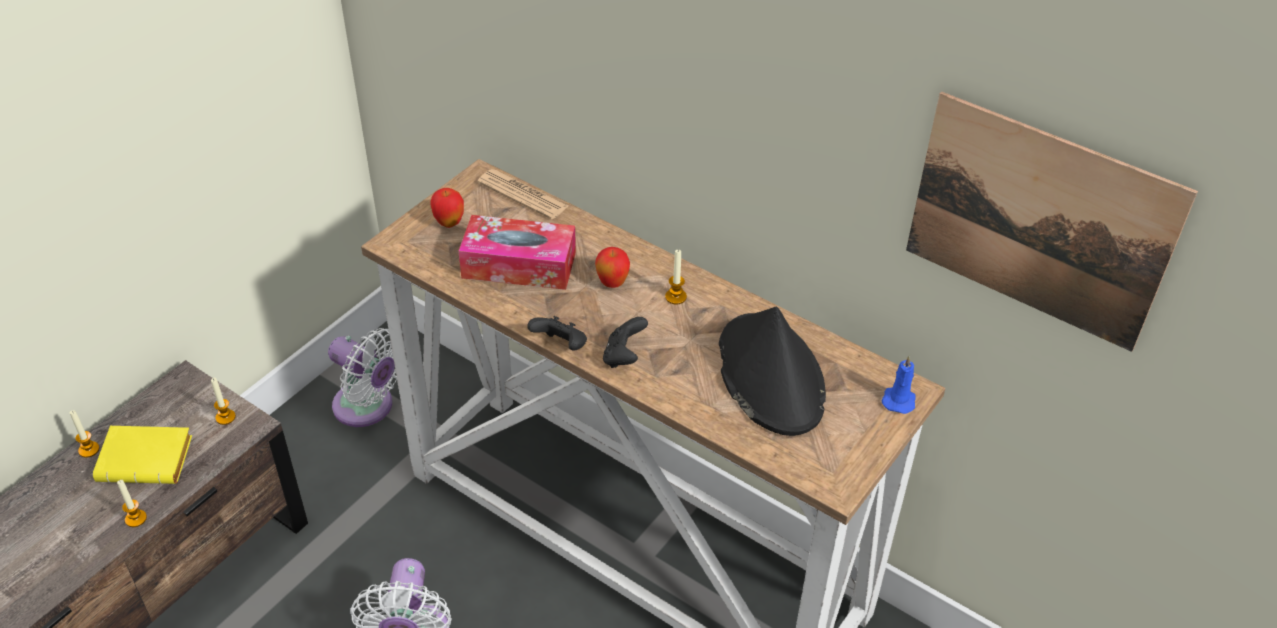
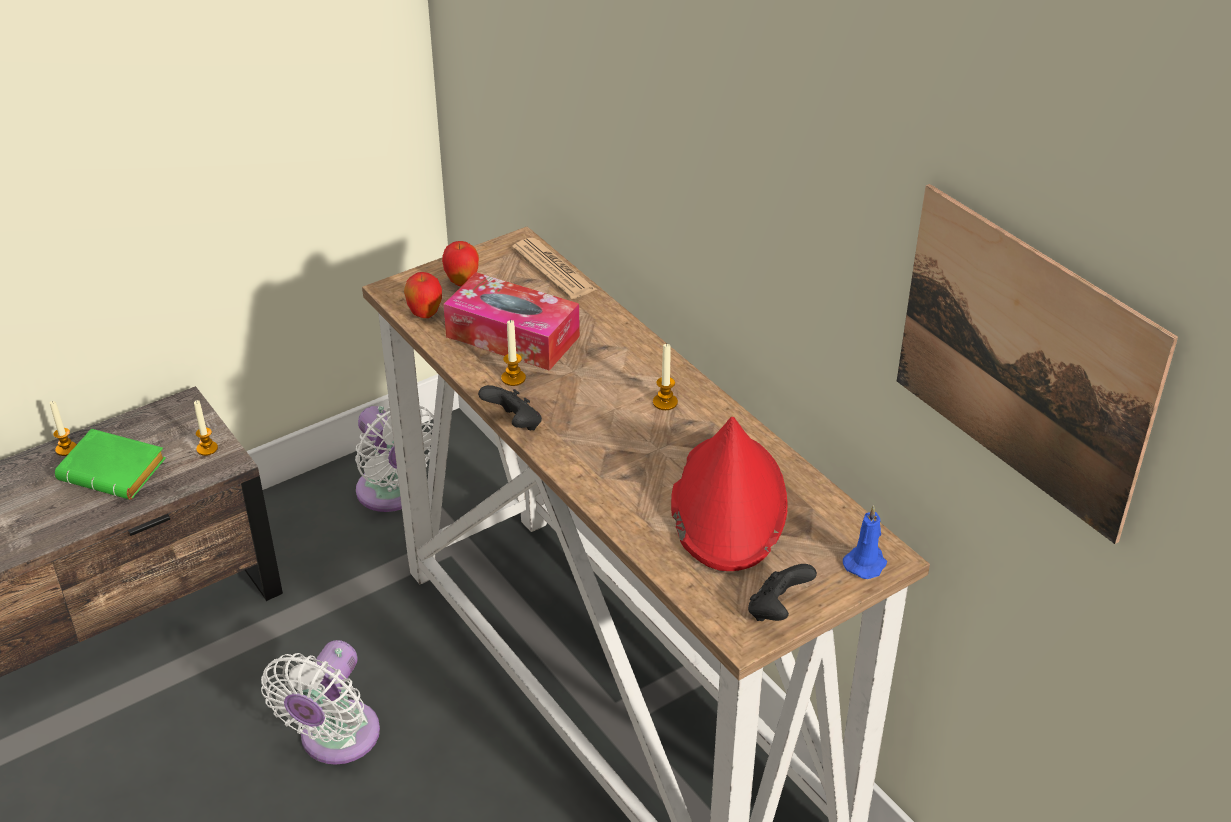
camera: 20 degrees right, 5 degrees down
yellow book [93,426,192,484] -> green book [55,429,166,500]
candle [117,480,147,527] -> candle moved to [501,319,526,386]
apple [595,247,630,288] -> apple moved to [404,272,442,318]
black game controller [603,317,648,368] -> black game controller moved to [748,564,817,621]
black hat [719,307,826,436] -> red hat [671,417,788,571]

